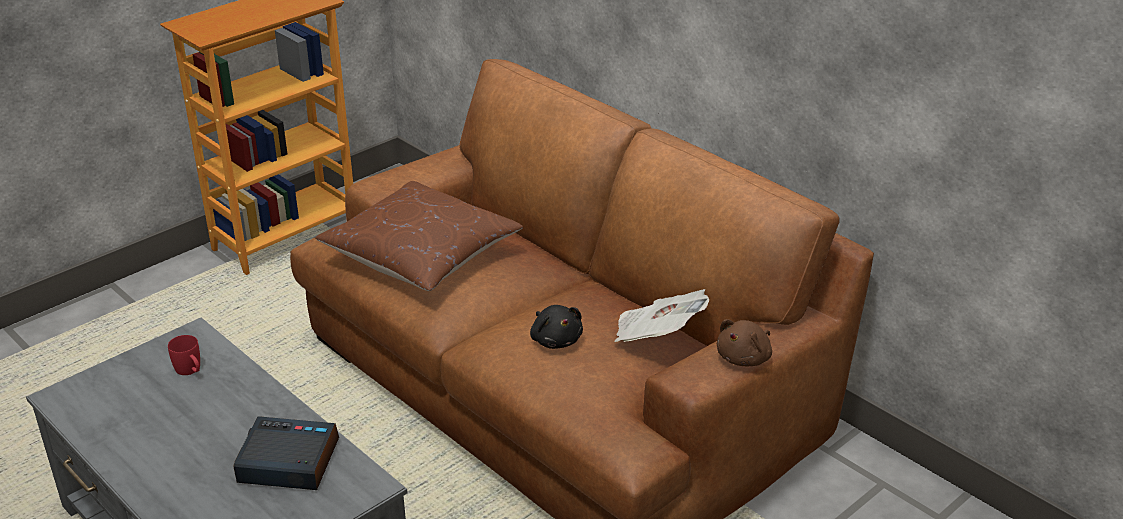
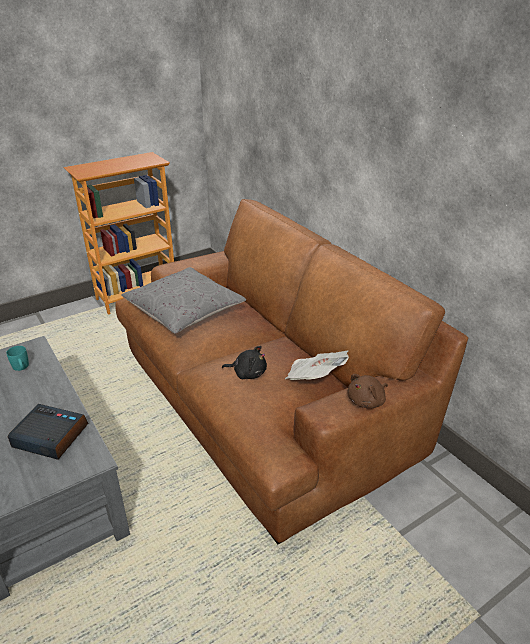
camera: 10 degrees right, 0 degrees up
red mug [168,335,200,375] -> turquoise mug [6,346,29,371]
brown pillow [315,181,523,291] -> grey pillow [121,267,246,334]
black plush toy [530,305,583,349] -> black plush toy turned 60 degrees counterclockwise [222,346,267,379]

